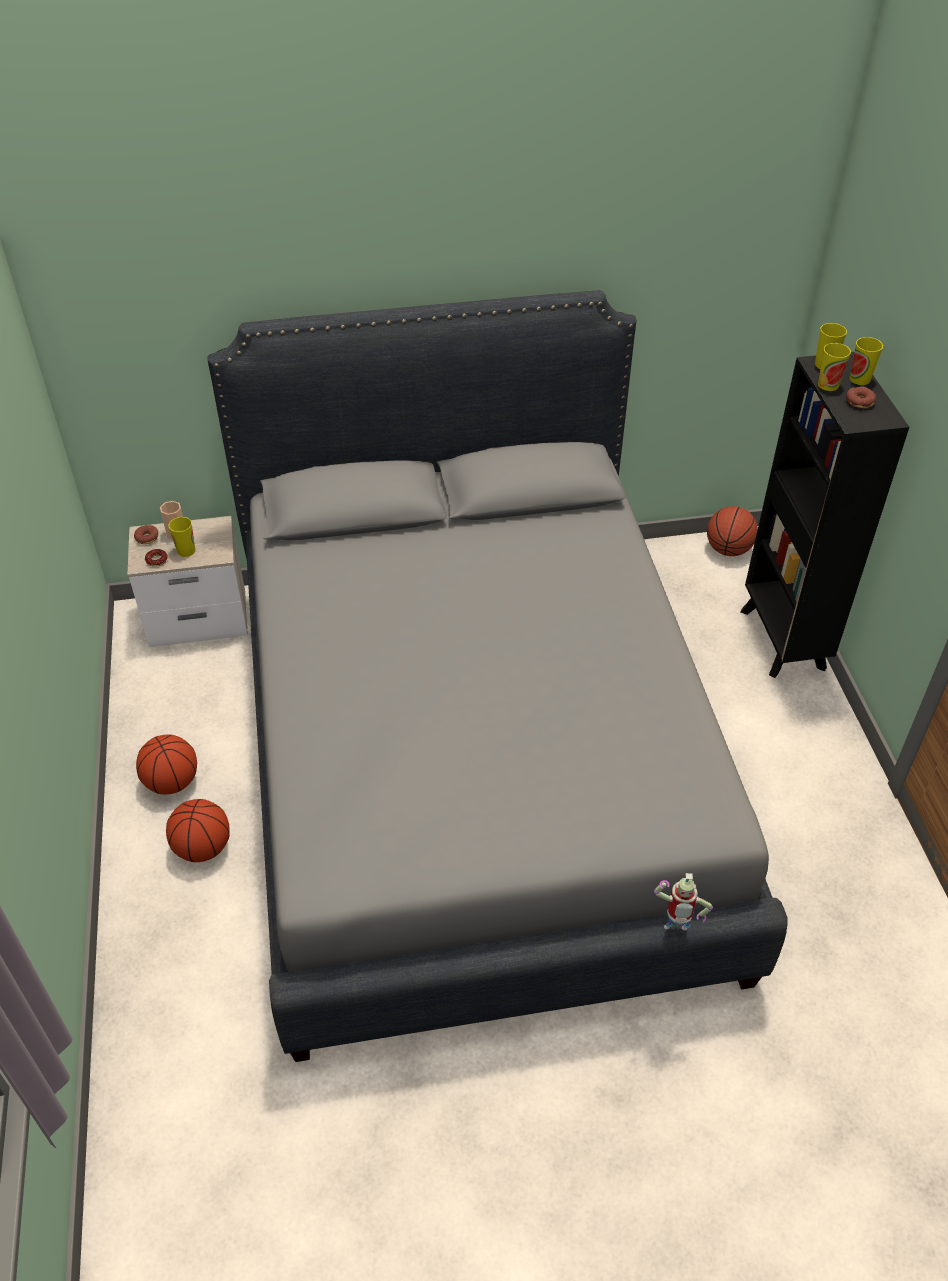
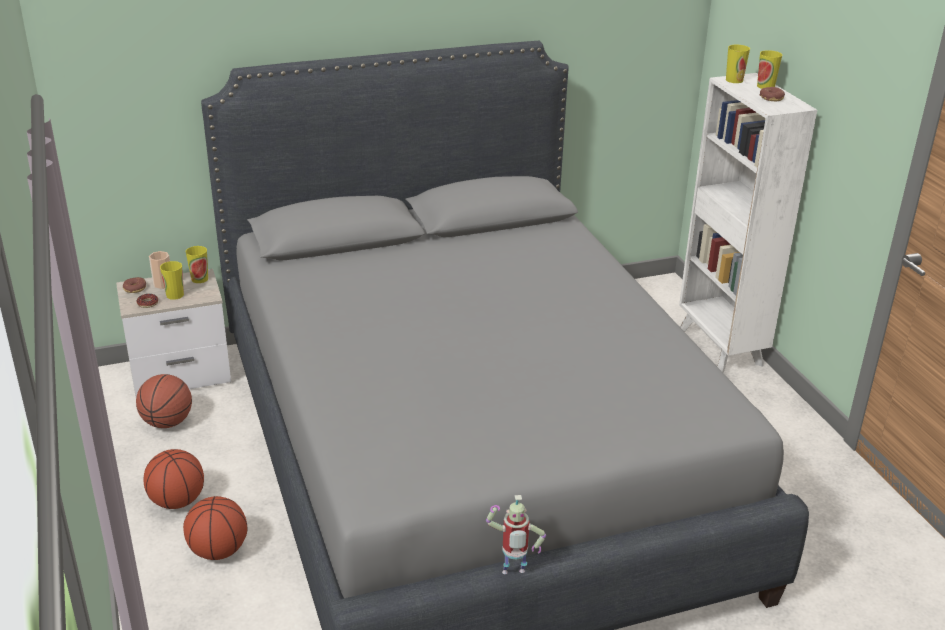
camera: 10 degrees left, 15 degrees down
toy robot [654,873,713,930] -> toy robot moved to [486,495,546,574]
basketball [707,506,758,556] -> basketball moved to [136,374,192,428]
black bookcase [740,352,909,678] -> white bookcase [679,73,817,372]
cup [818,343,851,391] -> cup moved to [186,246,208,283]

